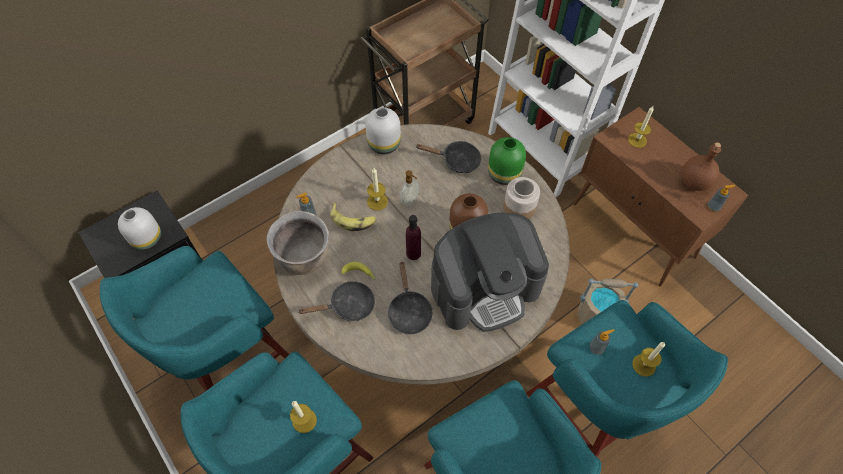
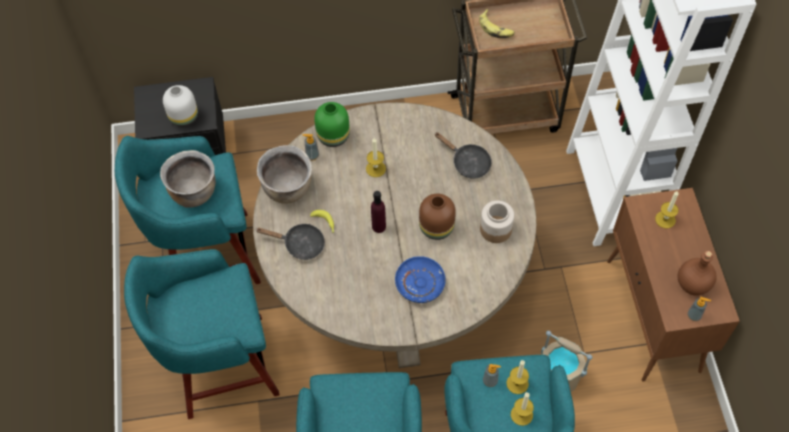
camera: 30 degrees right, 0 degrees up
candle [290,401,317,433] -> candle moved to [506,360,529,394]
banana [330,203,377,232] -> banana moved to [479,9,515,38]
white vase [365,107,401,154] -> none
black frying pan [387,261,433,335] -> none
soap dispenser [400,170,419,206] -> none
coffee machine [431,213,549,332] -> blue plate [395,256,446,303]
green vase [488,137,526,185] -> green vase moved to [314,102,350,147]
none -> brown cooking pot [160,150,216,208]

